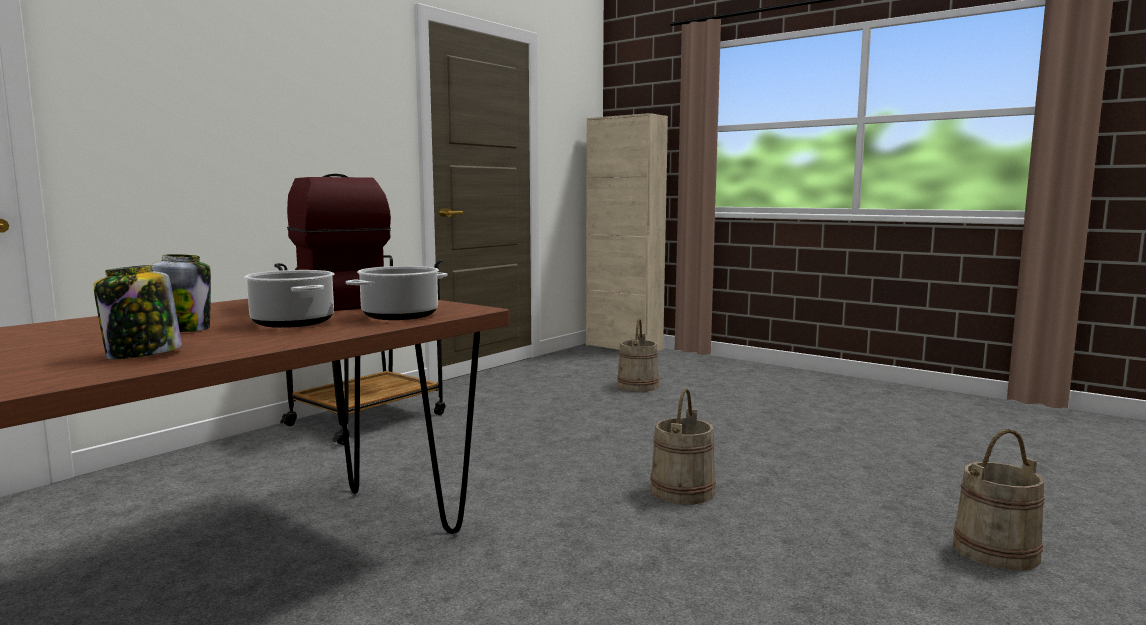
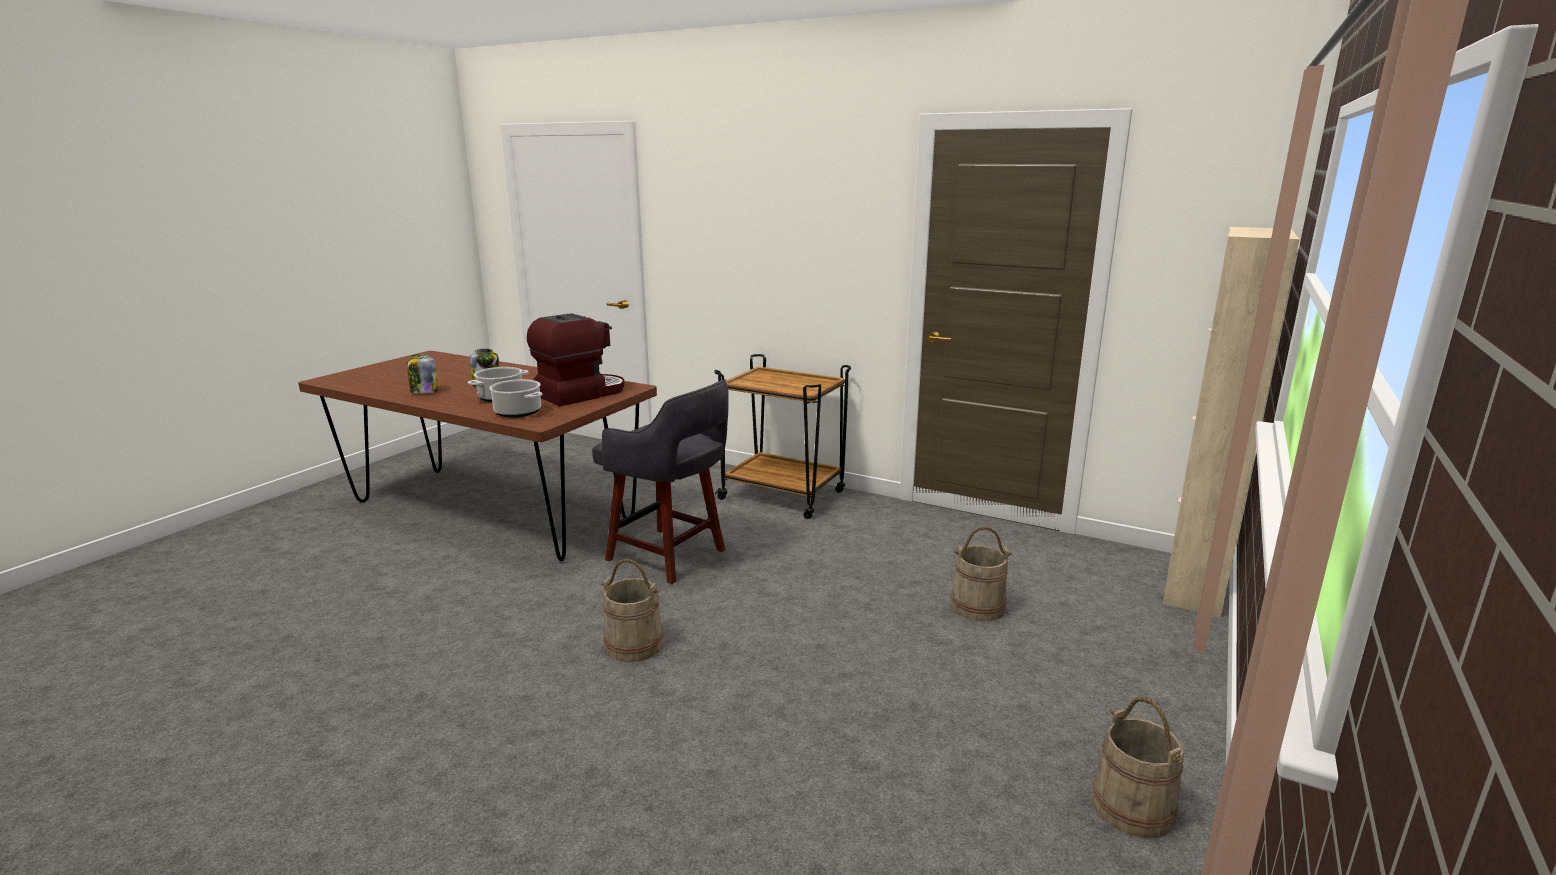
camera: 80 degrees right, 10 degrees up
beige bucket [953,429,1045,571] -> beige bucket moved to [1091,697,1184,838]
none -> grey stool [592,380,729,584]

